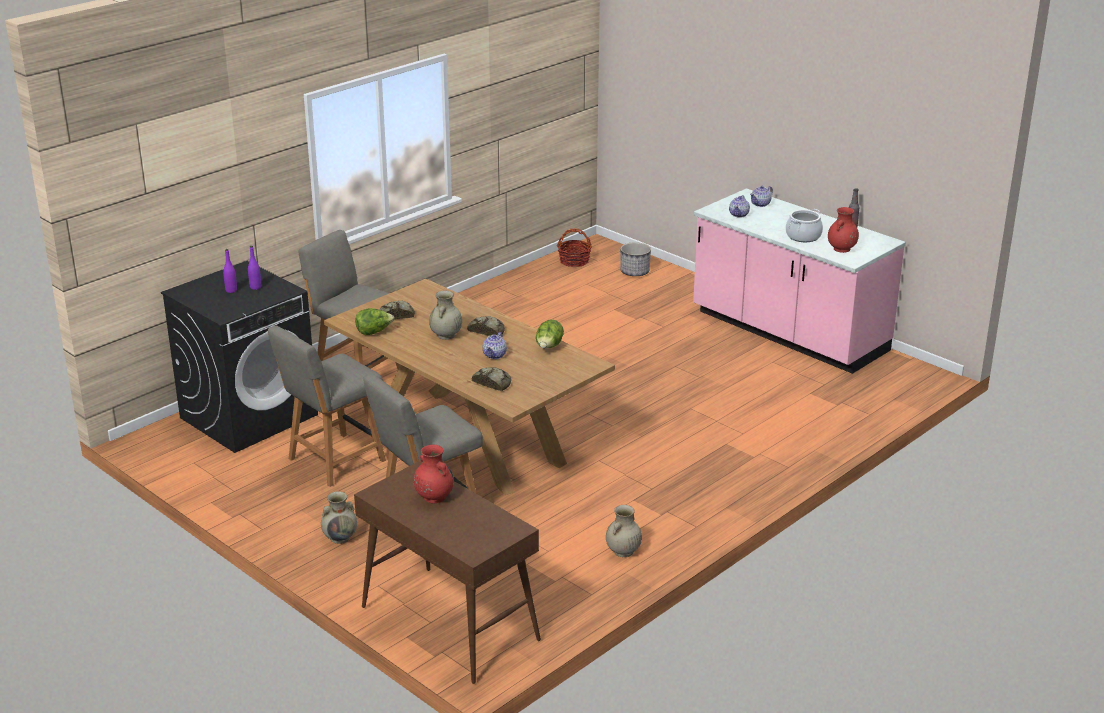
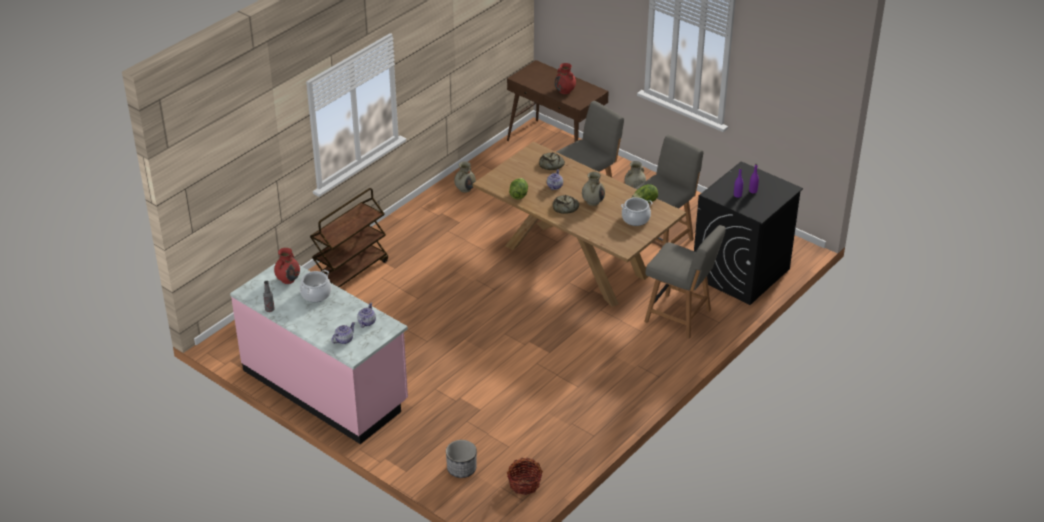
camera: 175 degrees right, 10 degrees up
bread [379,300,415,319] -> cooking pot [621,197,652,226]
none -> brown cart [310,188,388,288]

